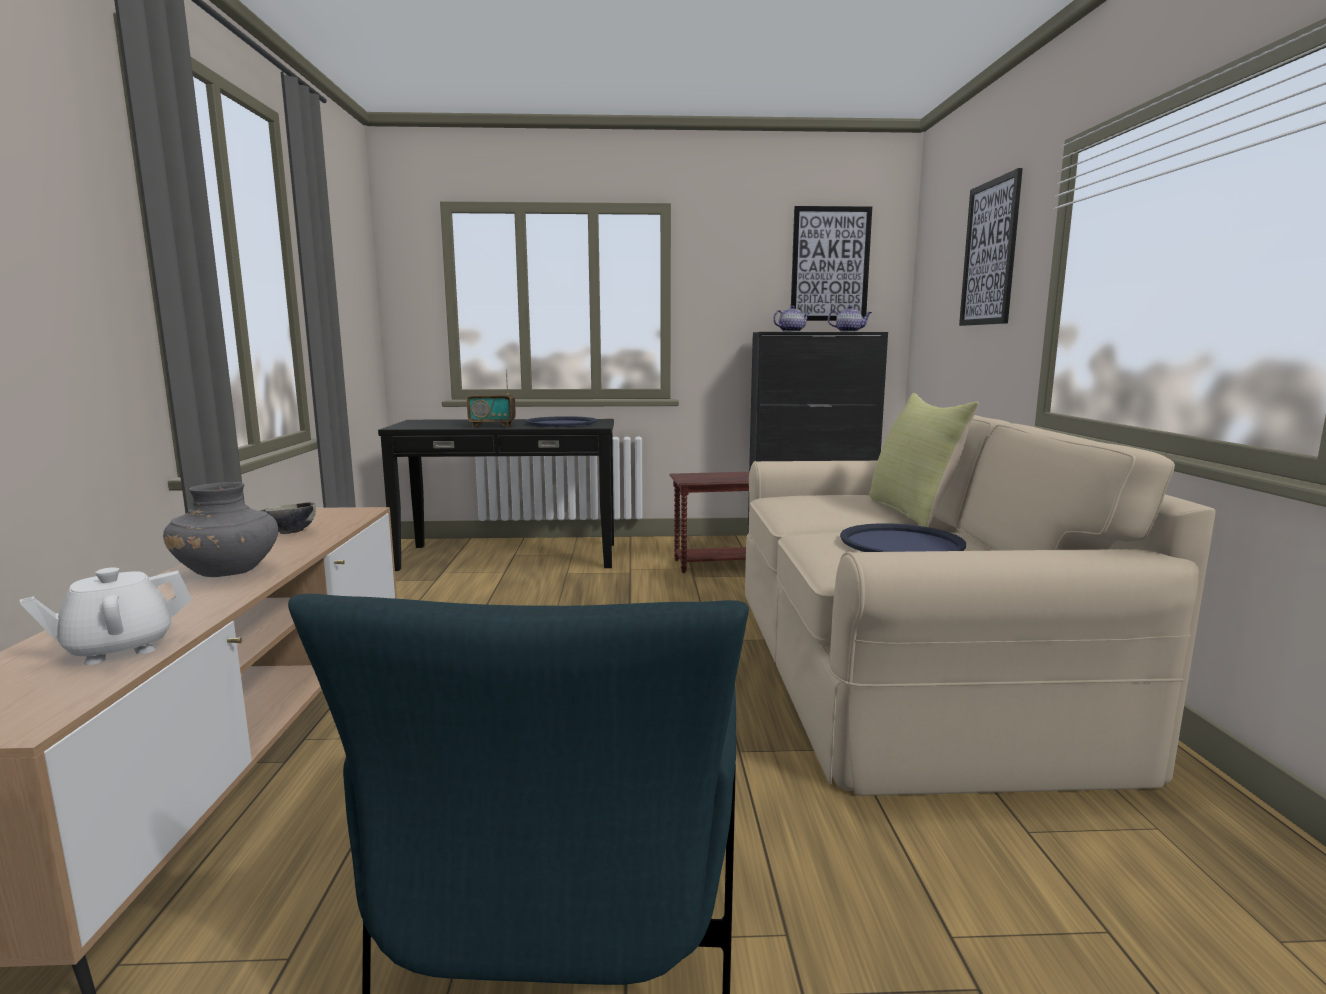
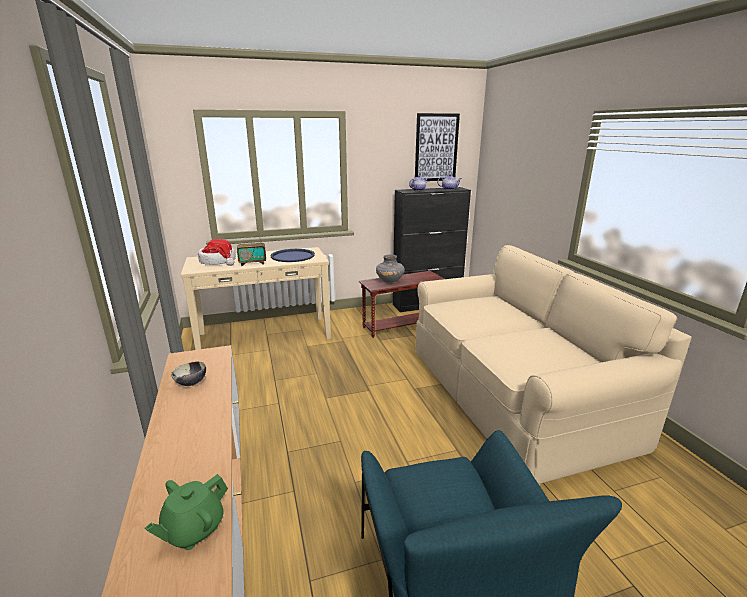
camera: 15 degrees left, 10 degrees up
white teapot [20,567,192,665] -> green teapot [145,474,228,550]
grey vase [163,482,278,577] -> grey vase moved to [376,254,405,283]
black console table [378,419,614,571] -> beige console table [181,247,331,350]
blue tray [840,523,966,552] -> none
yellow pillow [869,393,979,527] -> none
picture [959,168,1023,326] -> none
none -> hat [198,239,236,266]

